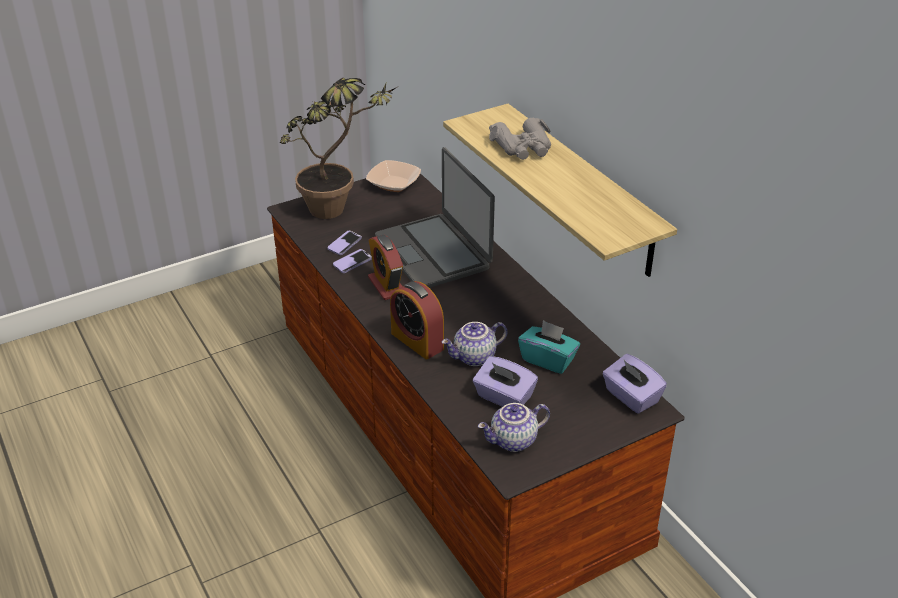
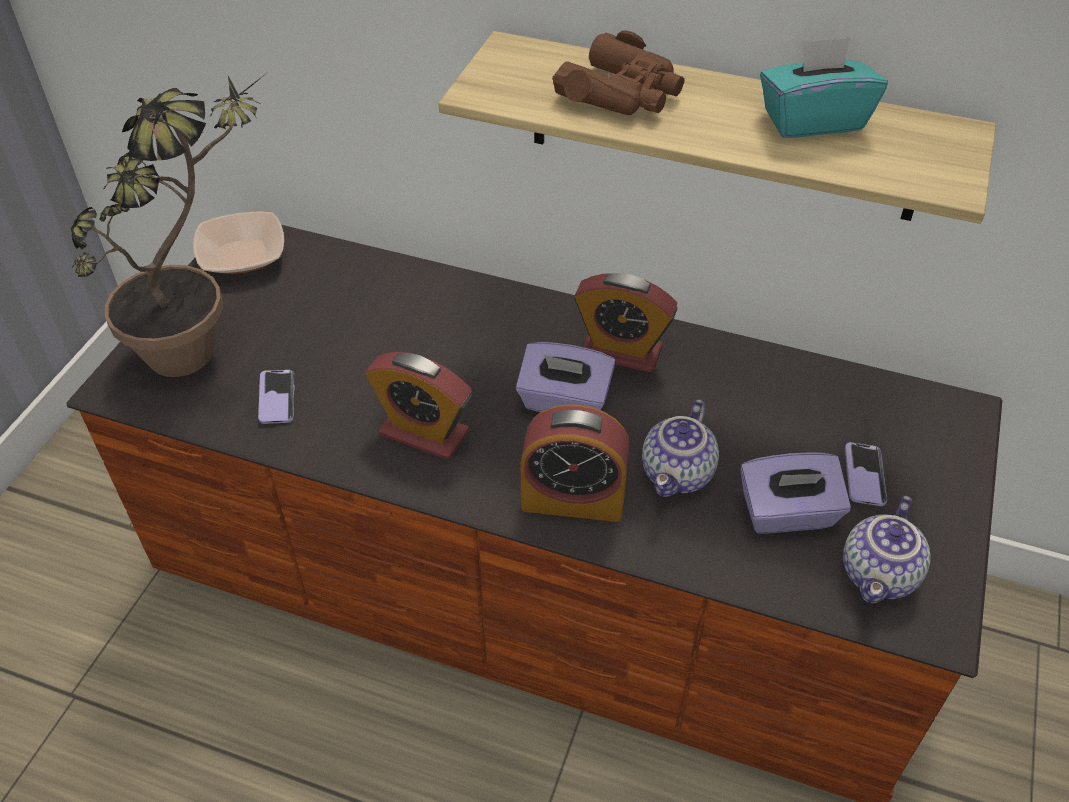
camera: 40 degrees left, 10 degrees up
phone [333,249,372,273] -> phone moved to [845,442,887,506]
laptop [375,147,495,288] -> none
grey binoculars [489,118,551,160] -> brown binoculars [552,31,685,115]
turquoise tissue box [518,320,580,374] -> turquoise tissue box moved to [760,37,888,138]
purple tissue box [602,354,667,414] -> purple tissue box moved to [516,342,615,412]
none -> alarm clock [574,273,677,373]

